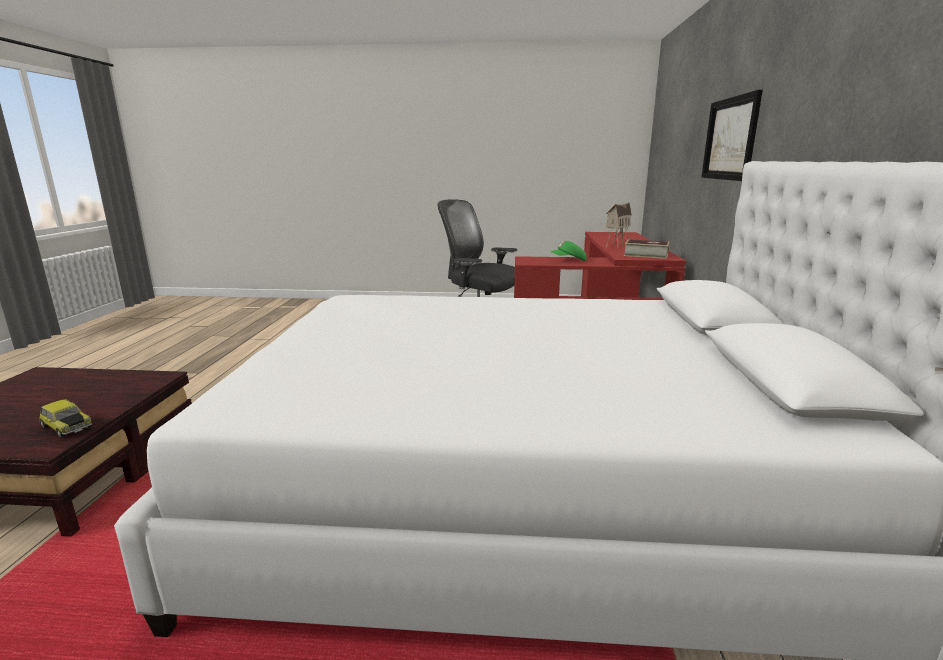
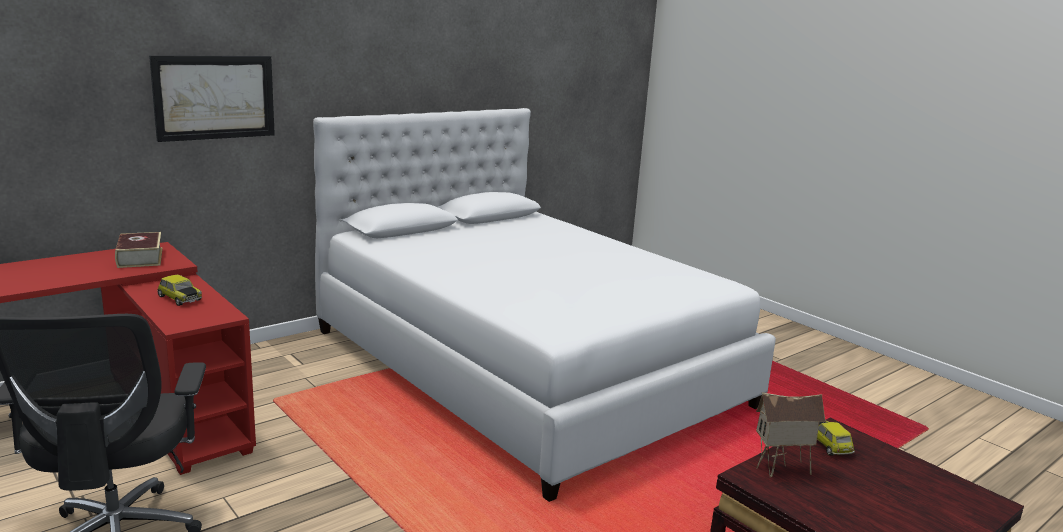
camera: 135 degrees left, 0 degrees up
green cap [550,241,587,261] -> toy car [157,275,202,306]
toy house [606,202,632,247] -> toy house moved to [756,392,825,478]

